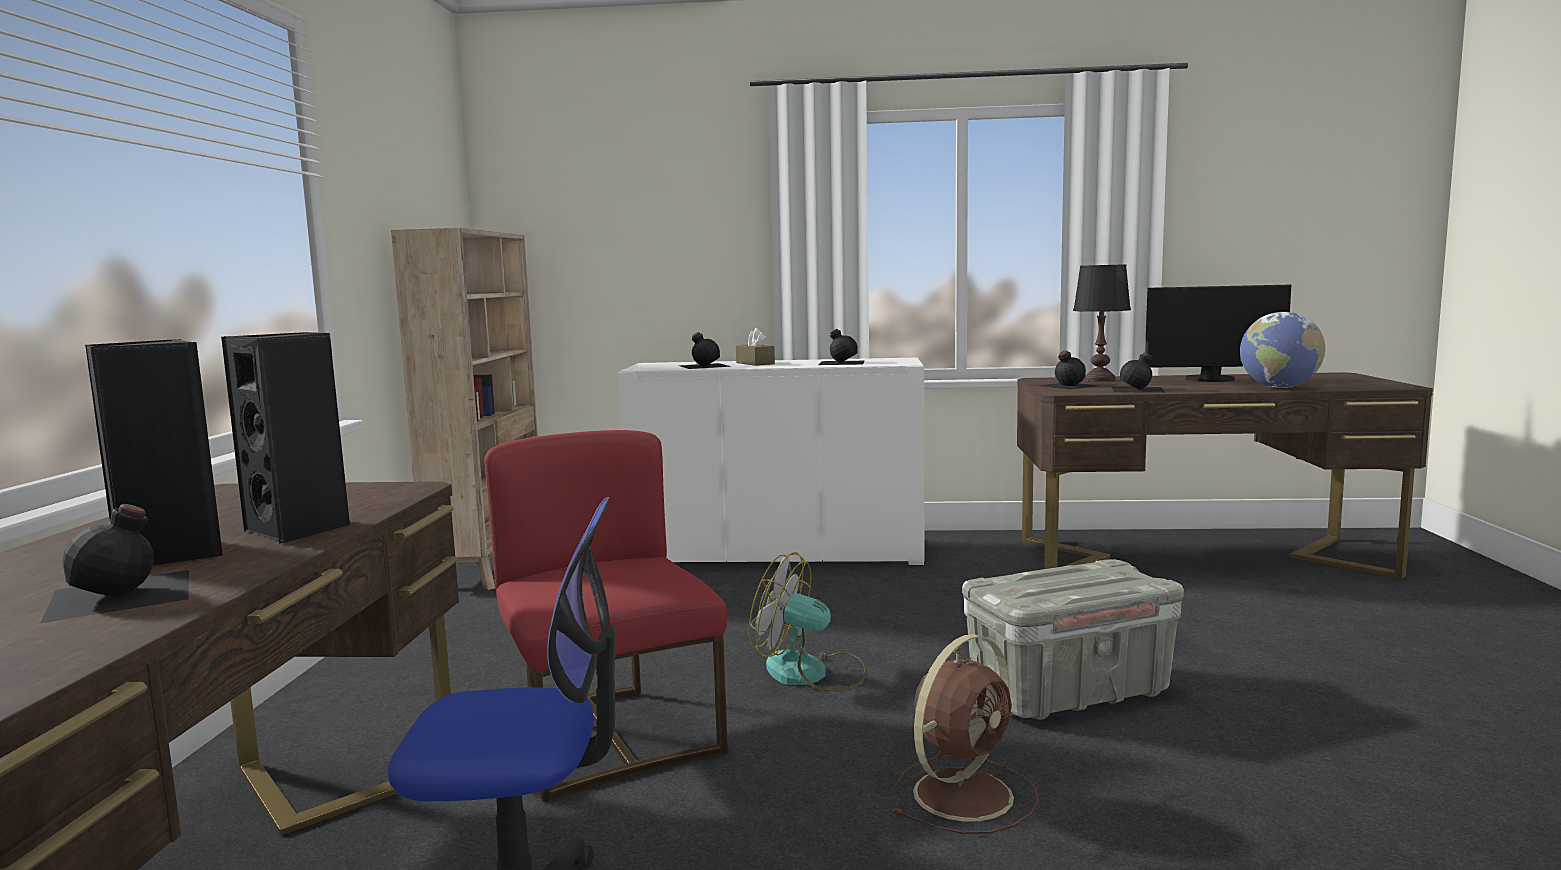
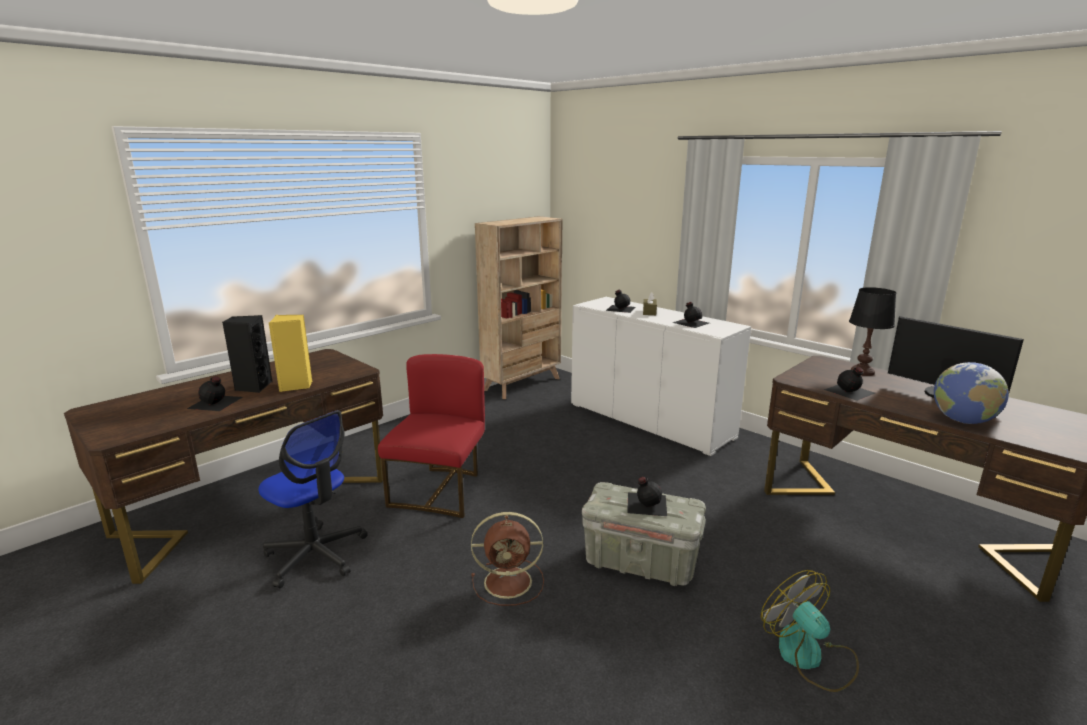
camera: 40 degrees right, 10 degrees up
black speaker [221,332,350,544] -> yellow speaker [269,315,313,392]
fan [749,552,867,691] -> fan moved to [761,570,859,692]
black bottle [1037,351,1099,390] -> black bottle moved to [627,477,667,516]

